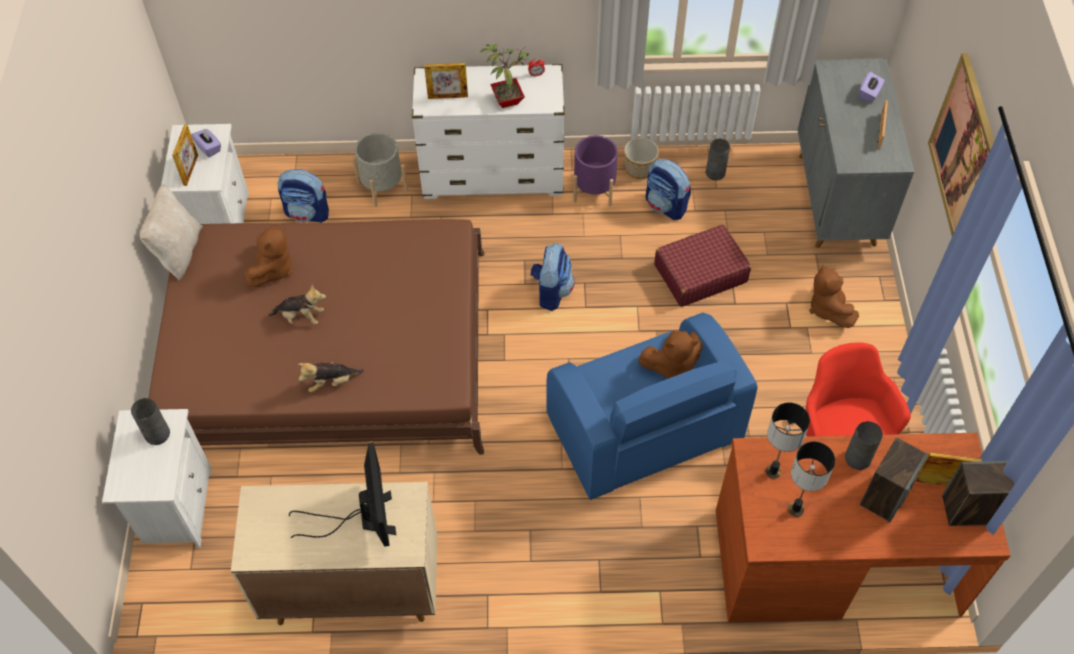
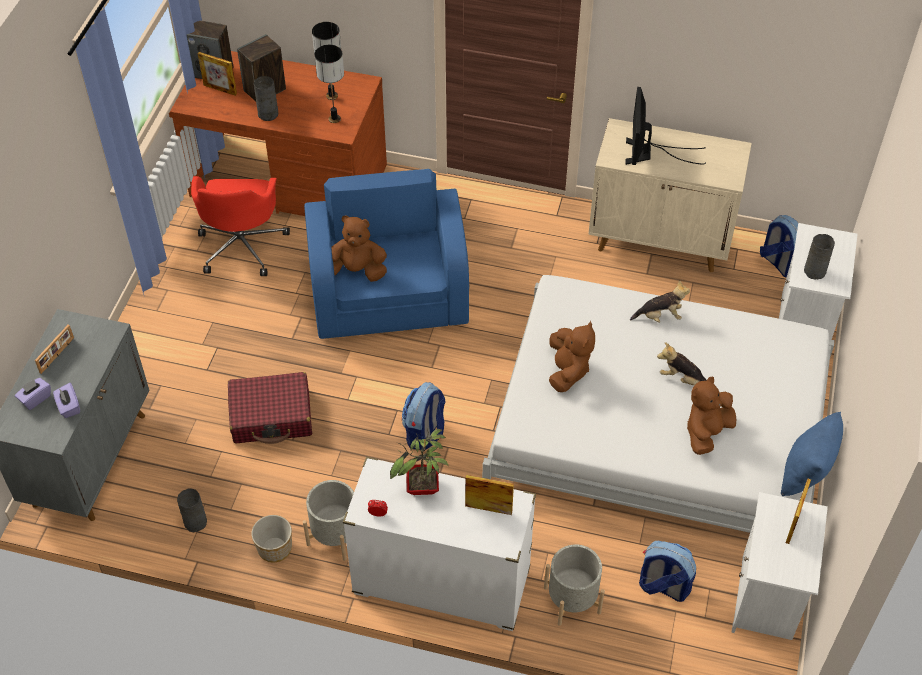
camera: 165 degrees left, 5 degrees down
beige pillow [140,184,203,281] -> blue pillow [781,412,843,496]
brown bed [149,219,484,455] -> white bed [482,275,835,533]
purple tissue box [191,129,221,158] -> purple tissue box moved to [53,383,80,418]
purple planter [573,135,618,206] -> grey planter [303,480,354,561]
backpack [646,158,691,220] -> backpack moved to [760,215,798,278]
brown plush toy [809,264,859,328] -> brown plush toy moved to [549,321,595,392]
picture [928,53,994,236] -> none

